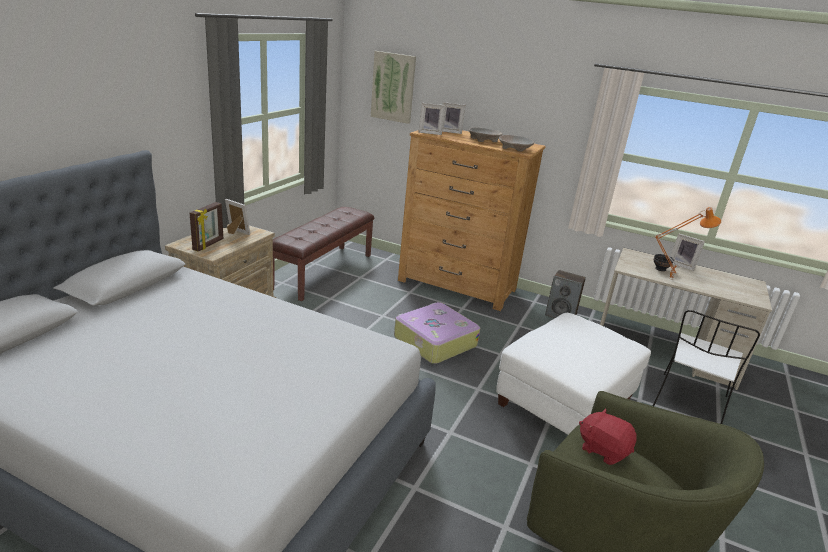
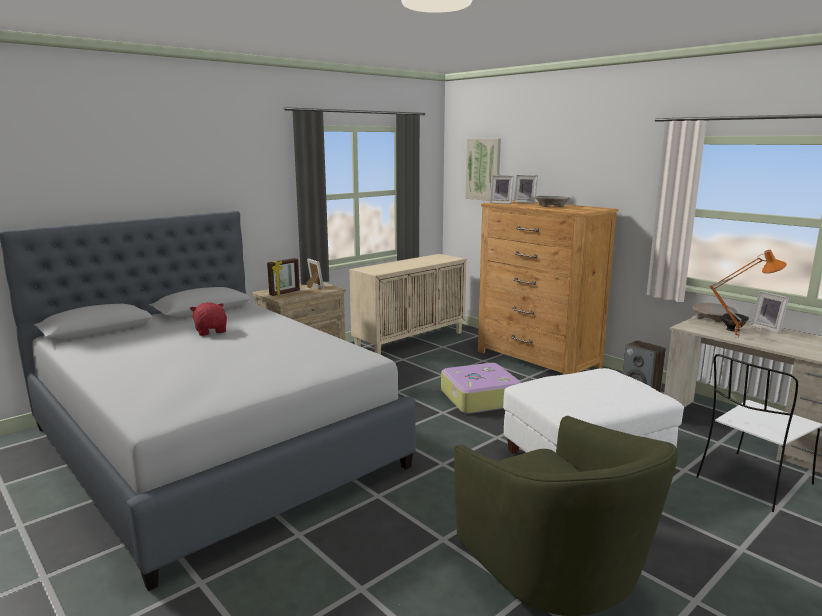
camera: 25 degrees right, 10 degrees down
brown bench [273,207,374,301] -> beige cabinet [349,254,467,355]
beige bowl [499,135,534,151] -> beige bowl moved to [693,303,737,322]
red plush toy [579,408,637,465] -> red plush toy moved to [190,302,227,336]

